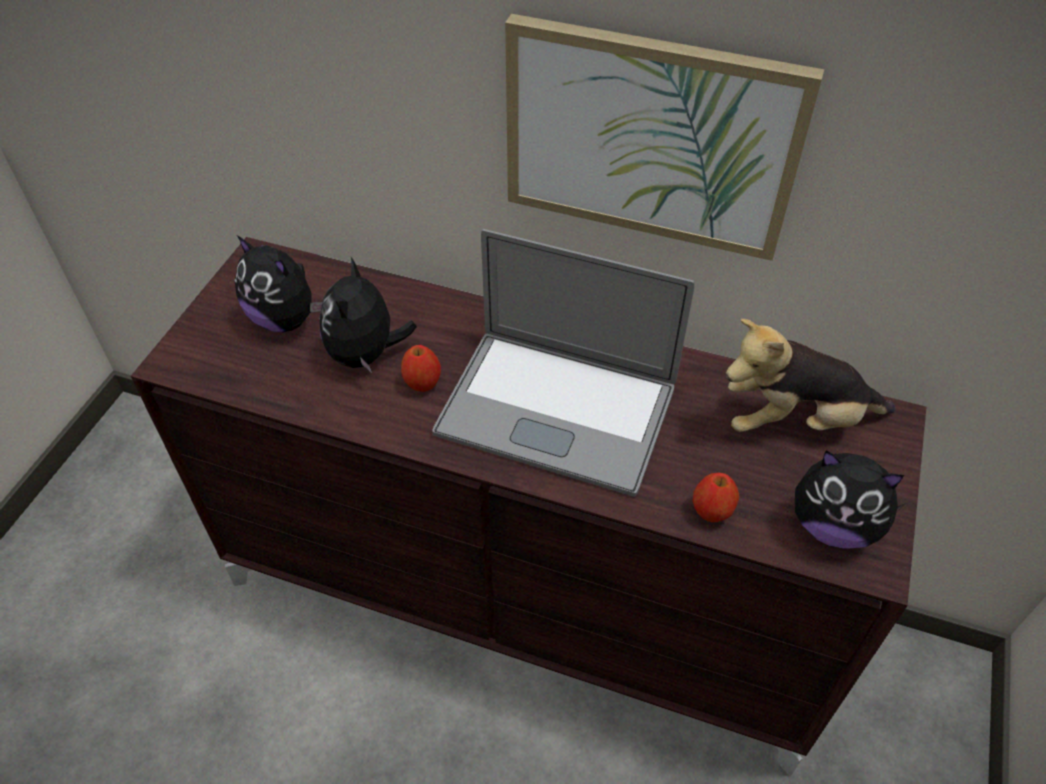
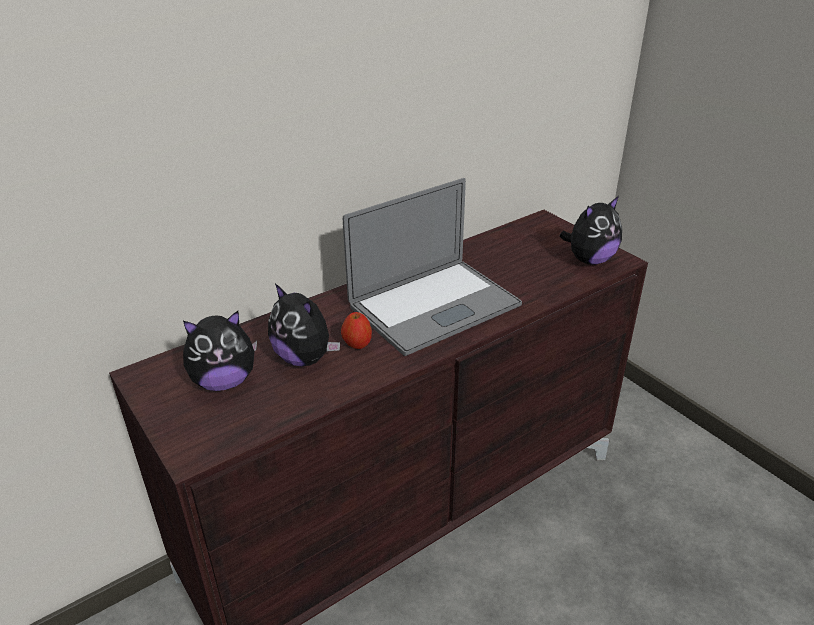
camera: 55 degrees left, 15 degrees down
picture [505,14,824,261] -> none
apple [693,473,739,522] -> none
plush toy [726,319,895,432] -> none

